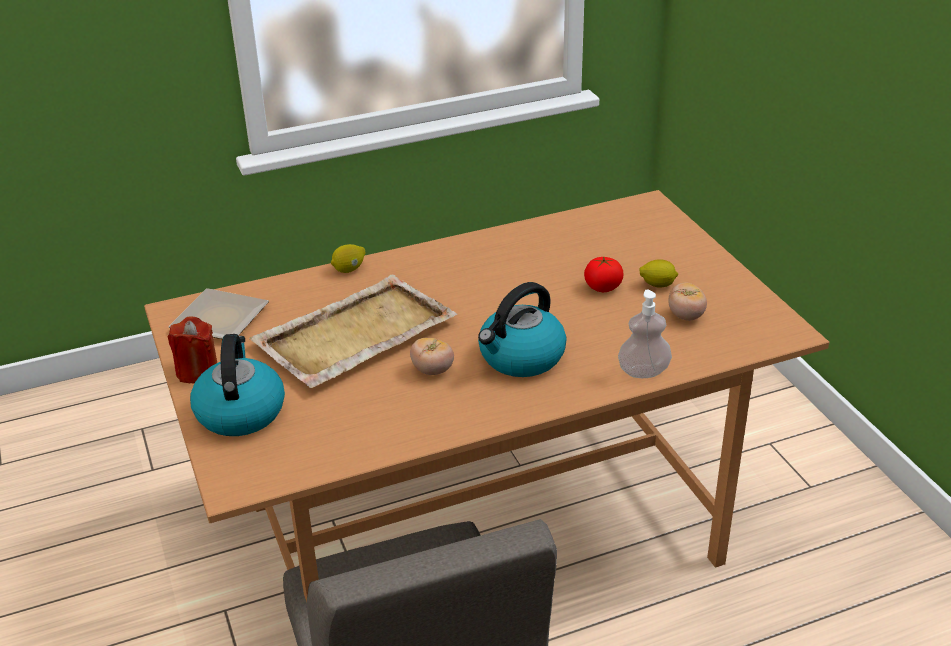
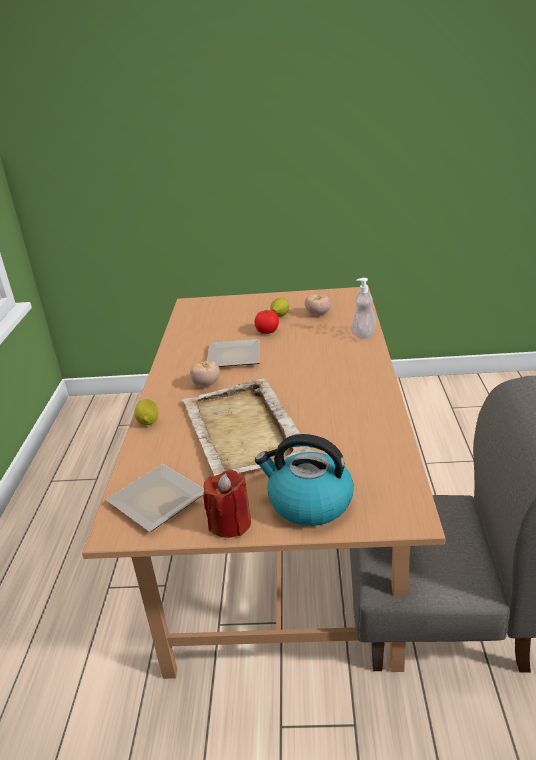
camera: 65 degrees left, 5 degrees down
tomato [410,338,454,375] -> tomato moved to [190,360,220,386]
kettle [478,282,567,377] -> none
none -> plate [207,339,260,367]

